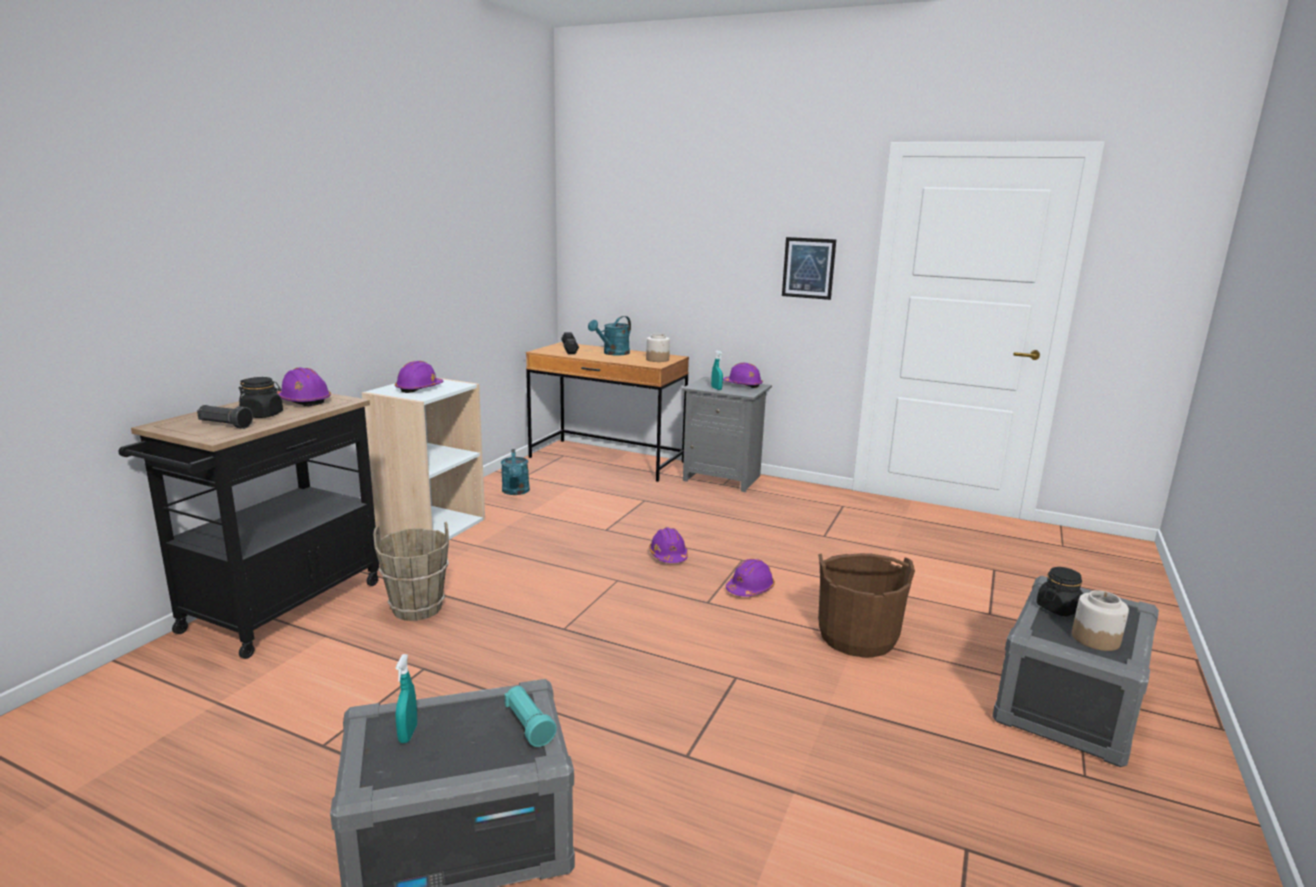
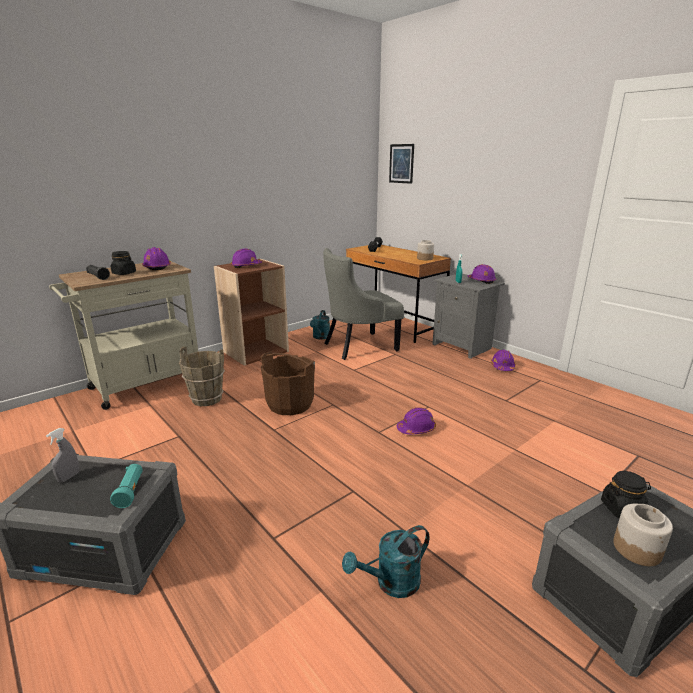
camera: 25 degrees right, 5 degrees up
black cart [119,394,379,659] -> beige cart [49,262,198,410]
white bookcase [362,378,485,540] -> brown bookcase [214,259,289,366]
turquoise spray bottle [395,654,417,743] -> grey spray bottle [46,428,80,483]
turquoise watering can [588,316,631,355] -> turquoise watering can moved to [342,525,430,598]
purple hard hat [649,527,688,563] -> purple hard hat moved to [491,349,515,371]
picture [782,237,836,300] -> picture moved to [389,144,414,184]
brown bucket [818,553,915,658] -> brown bucket moved to [260,351,315,415]
none -> grey chair [323,248,404,360]

